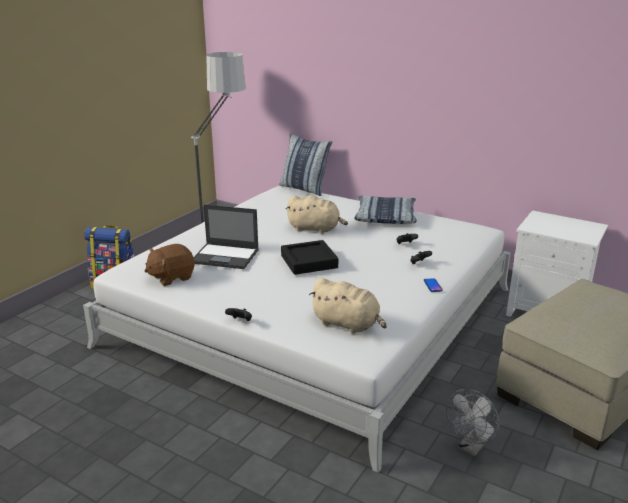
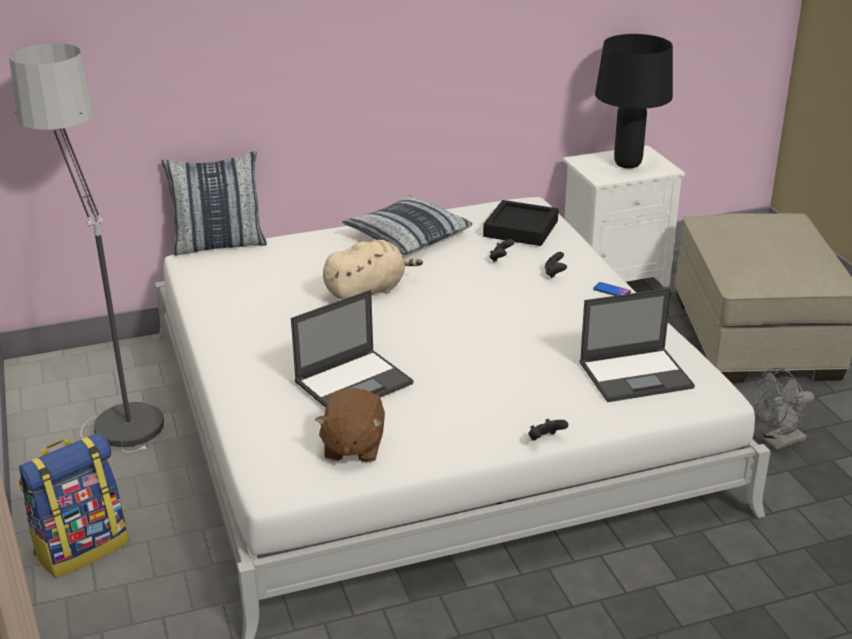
camera: 50 degrees left, 5 degrees up
black tray [281,240,338,275] -> black tray moved to [483,200,559,246]
beige plush toy [309,278,387,334] -> laptop [579,288,695,402]
grey fan [446,389,500,456] -> grey fan turned 75 degrees clockwise [755,368,814,450]
none -> black table lamp [595,34,673,168]

